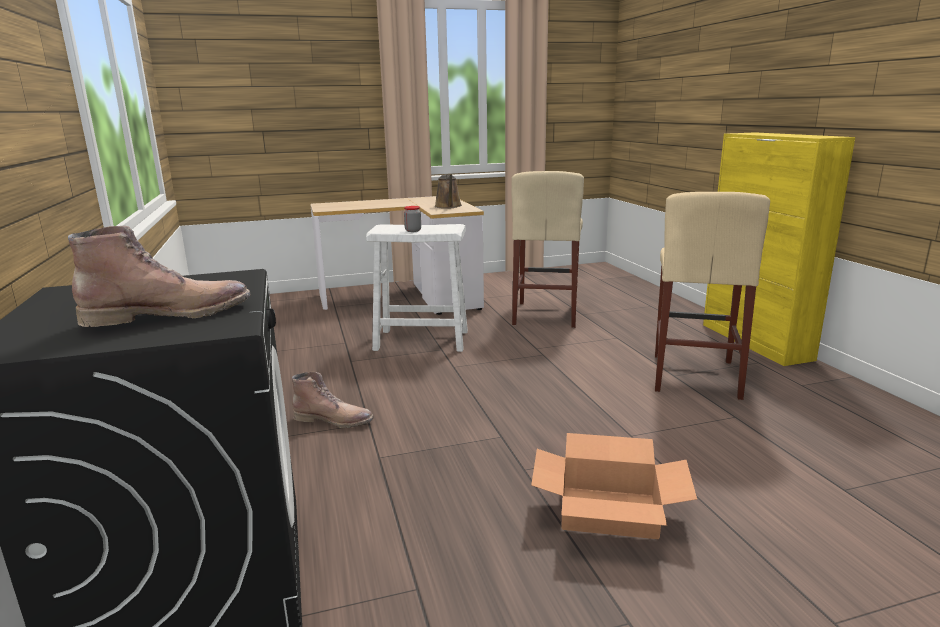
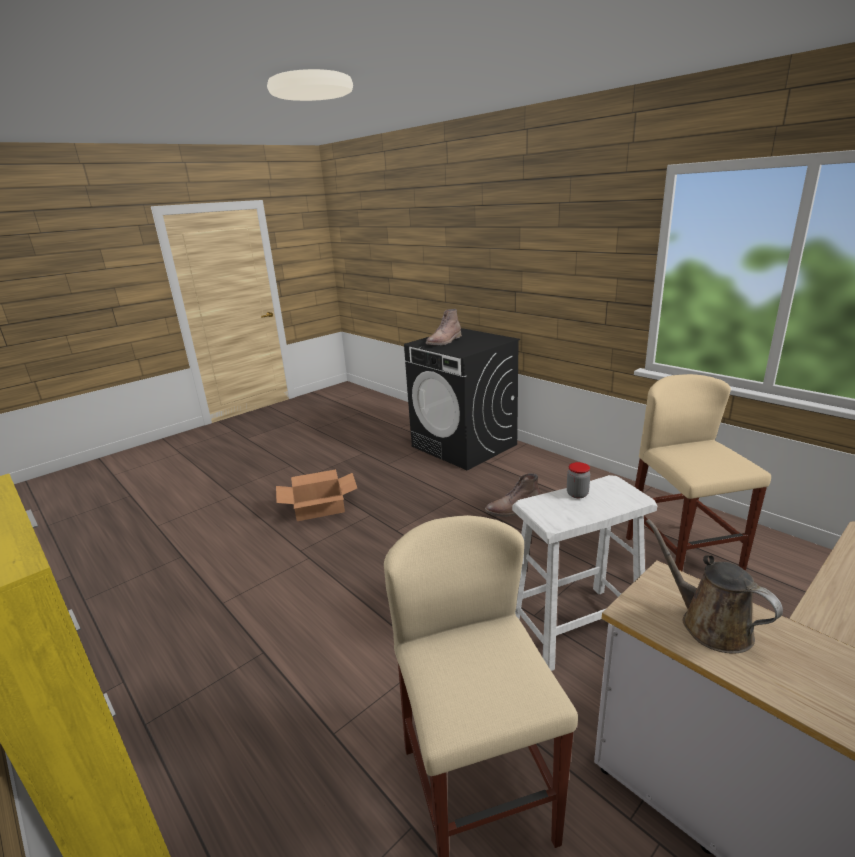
camera: 155 degrees right, 5 degrees up
beige stool [655,192,770,400] -> beige stool moved to [626,374,771,571]

